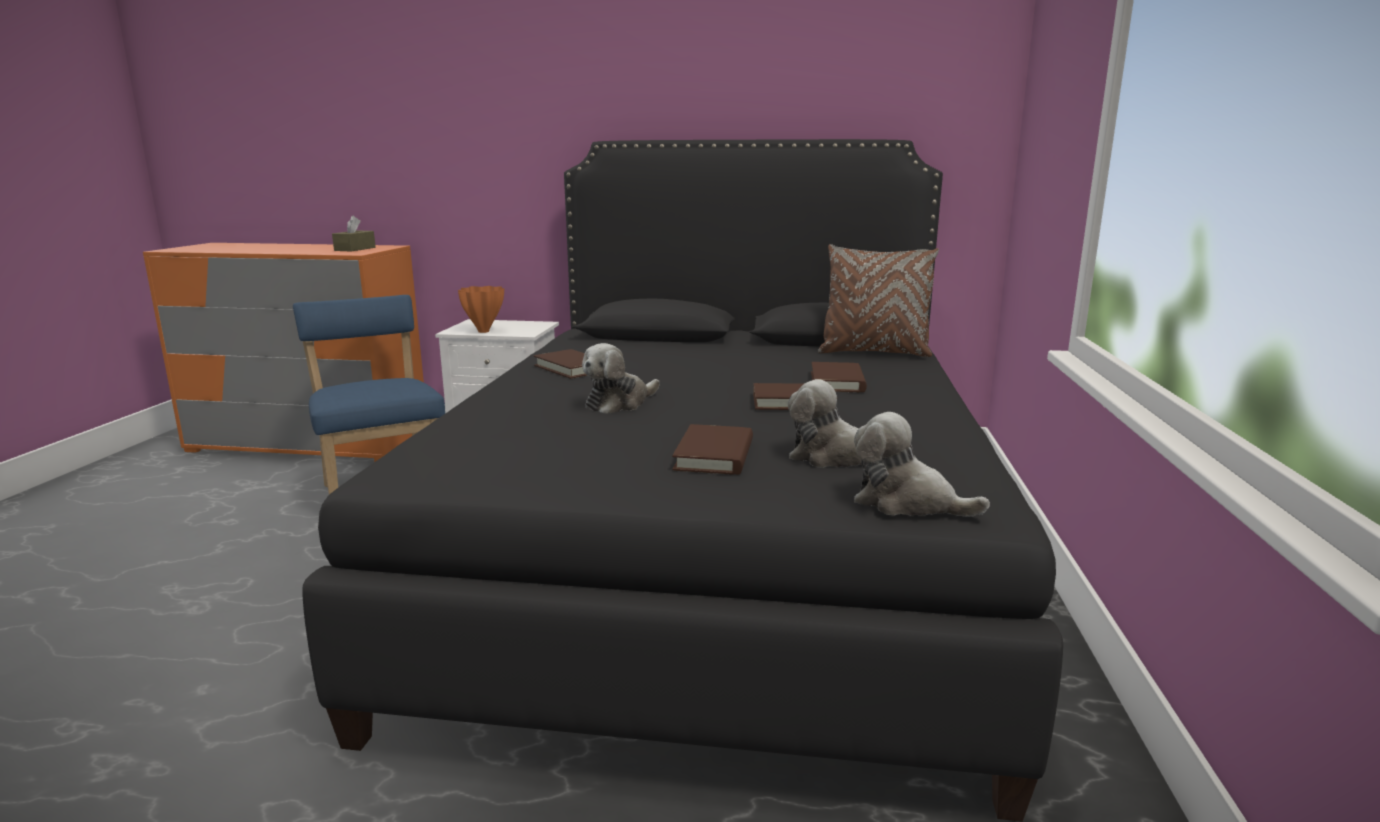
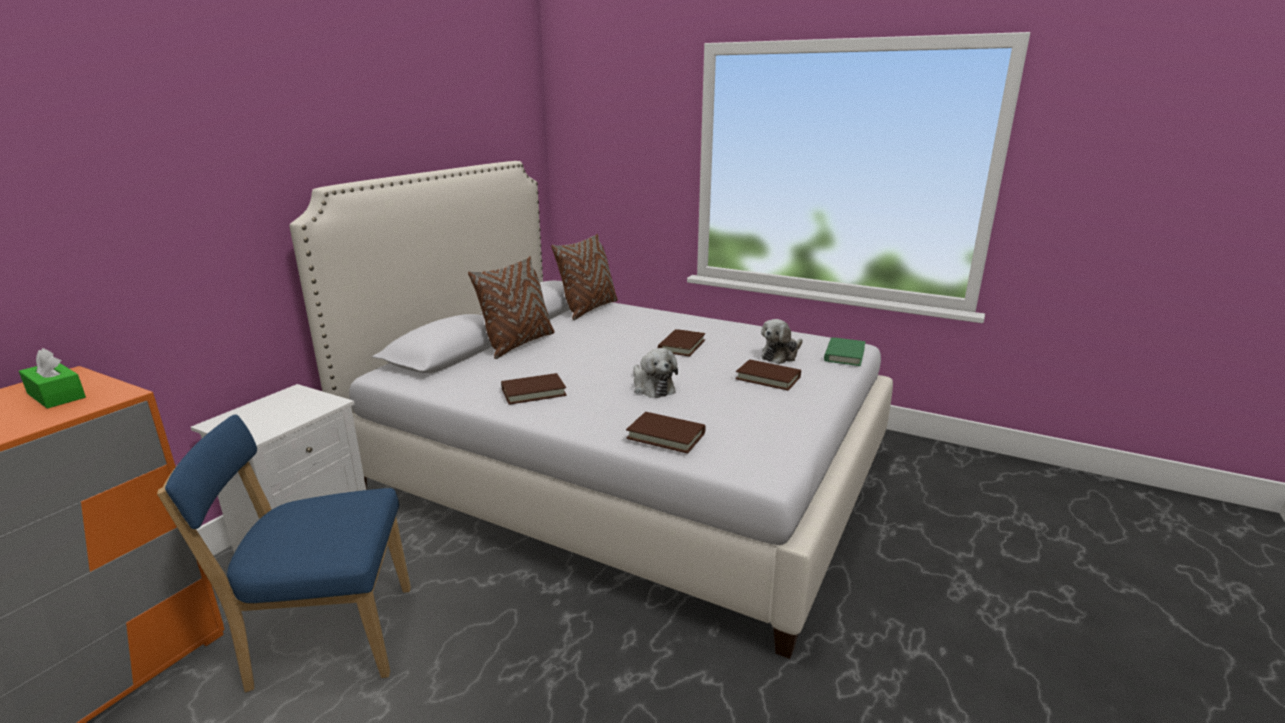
camera: 70 degrees left, 5 degrees up
black bed [302,139,1063,822] -> white bed [289,161,893,659]
brown tissue box [332,215,376,252] -> green tissue box [19,348,86,409]
orange vase [458,286,504,333] -> none
brown book [811,362,867,392] -> brown book moved to [626,412,706,454]
plush toy [854,412,990,517] -> green book [824,337,866,366]
none -> brown pillow [468,256,555,359]

